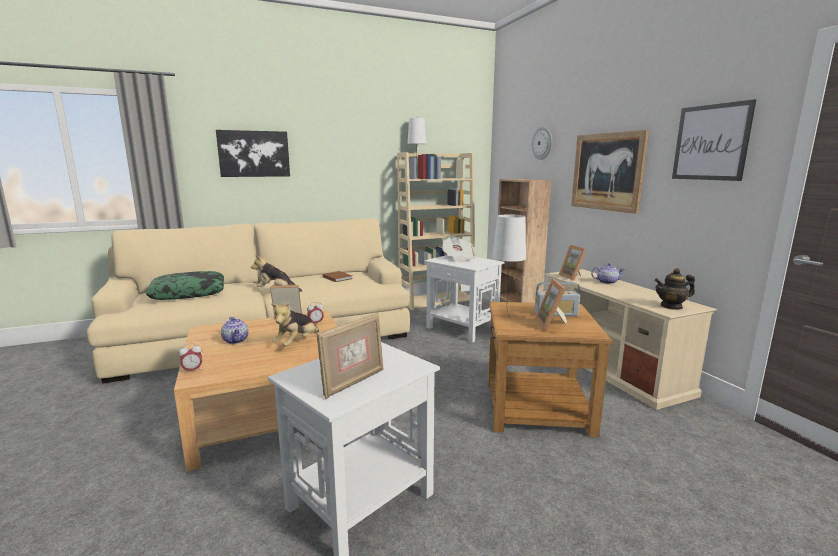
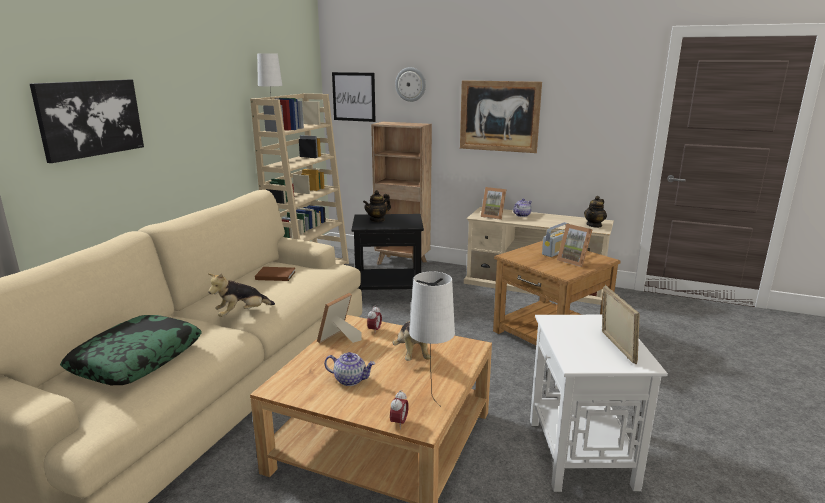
camera: 45 degrees left, 5 degrees up
white side table [424,255,504,343] -> black side table [351,214,424,291]
newspaper [442,237,475,263] -> teapot [363,190,391,222]
white table lamp [493,214,526,317] -> white table lamp moved to [409,272,455,407]
picture [672,99,756,181] -> picture moved to [332,72,375,122]

